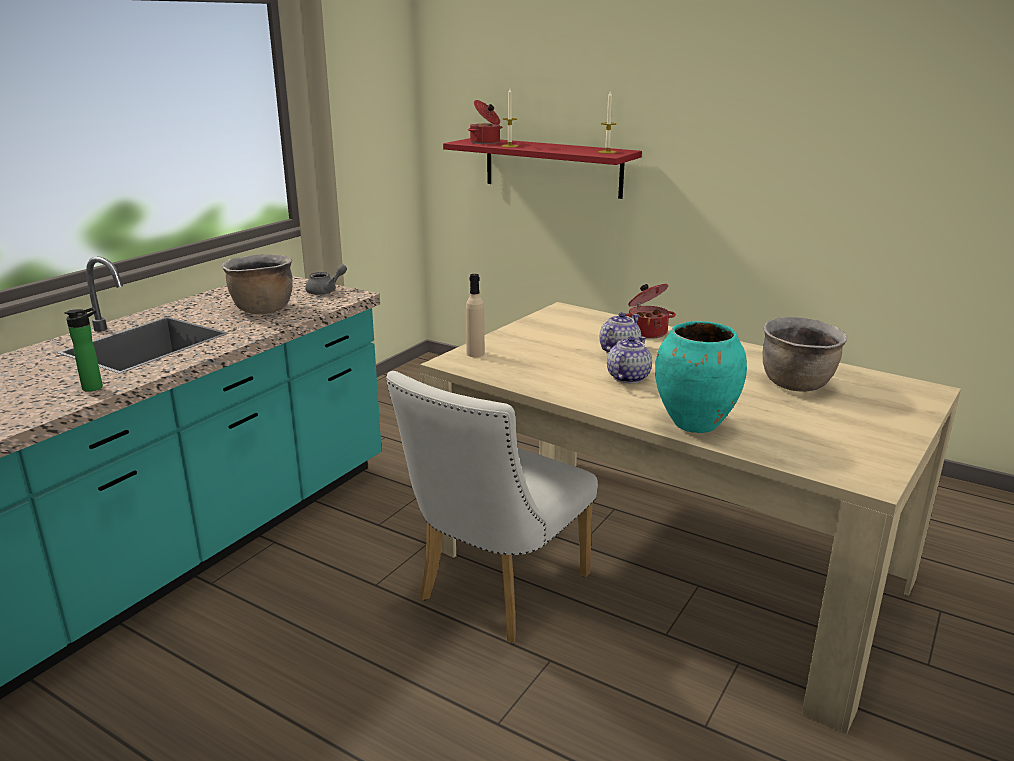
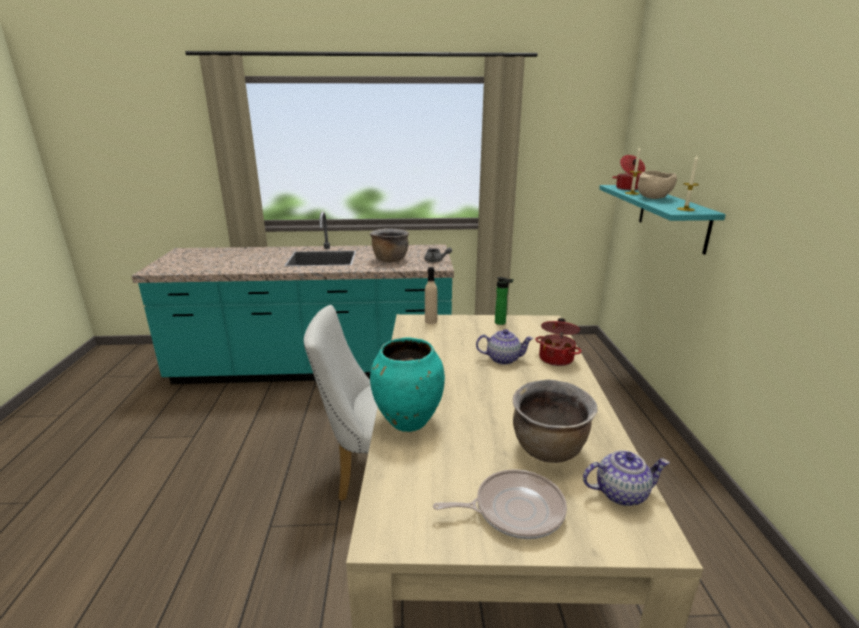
camera: 55 degrees right, 0 degrees up
bottle [65,307,103,392] -> bottle moved to [495,277,513,325]
red shelf [443,138,642,199] -> turquoise shelf [599,185,726,255]
teapot [607,336,652,383] -> teapot moved to [583,450,670,506]
none -> frying pan [433,469,567,539]
none -> beige bowl [638,171,677,199]

